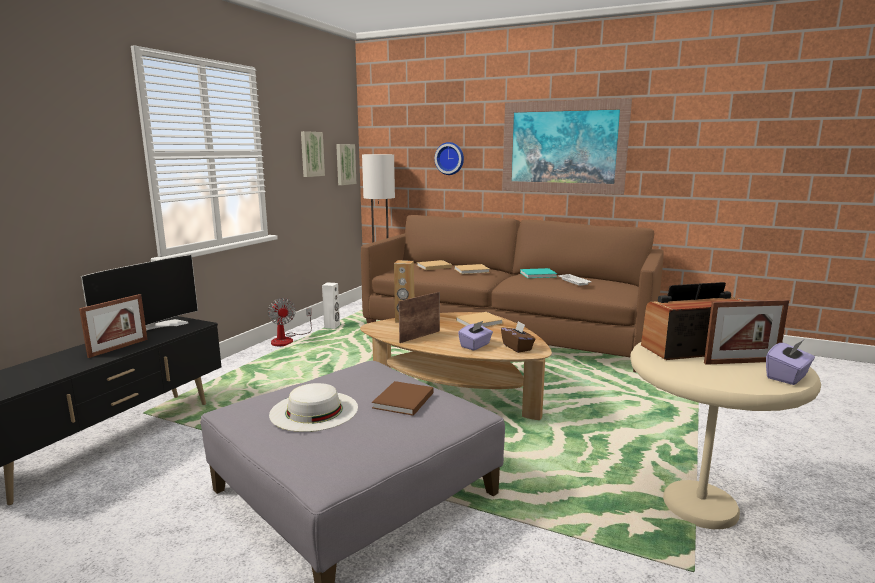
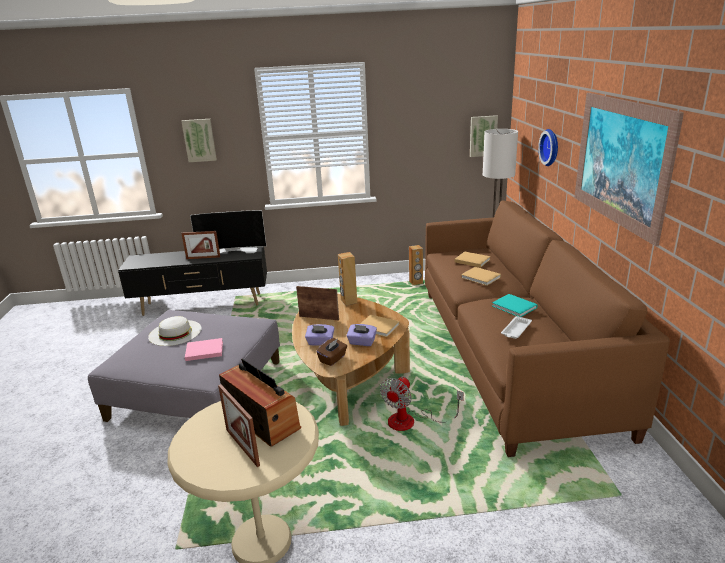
camera: 60 degrees right, 10 degrees up
fan [268,298,312,346] -> fan moved to [380,376,464,431]
picture [301,131,325,177] -> picture moved to [181,119,217,162]
white speaker [322,282,340,329] -> brown speaker [409,245,423,285]
brown book [372,381,433,416] -> pink book [185,338,223,361]
purple tissue box [766,340,815,385] -> purple tissue box moved to [346,324,377,346]

